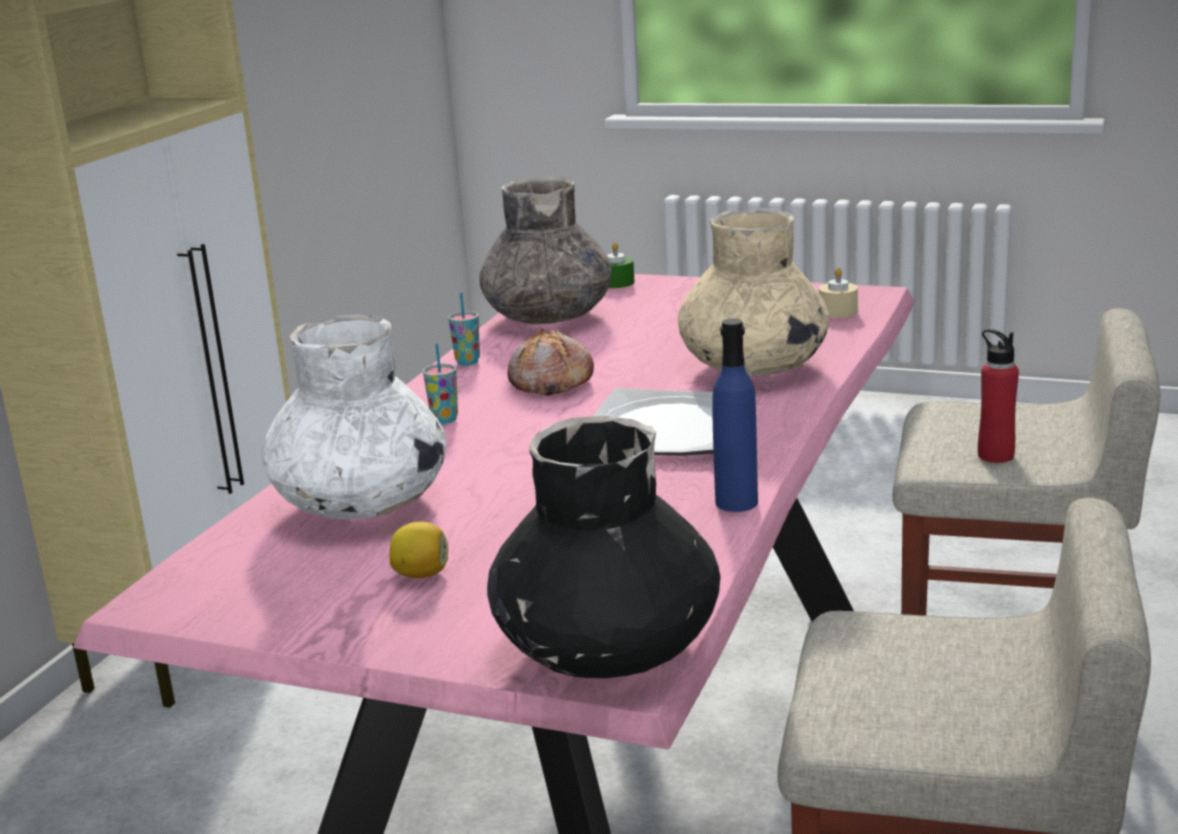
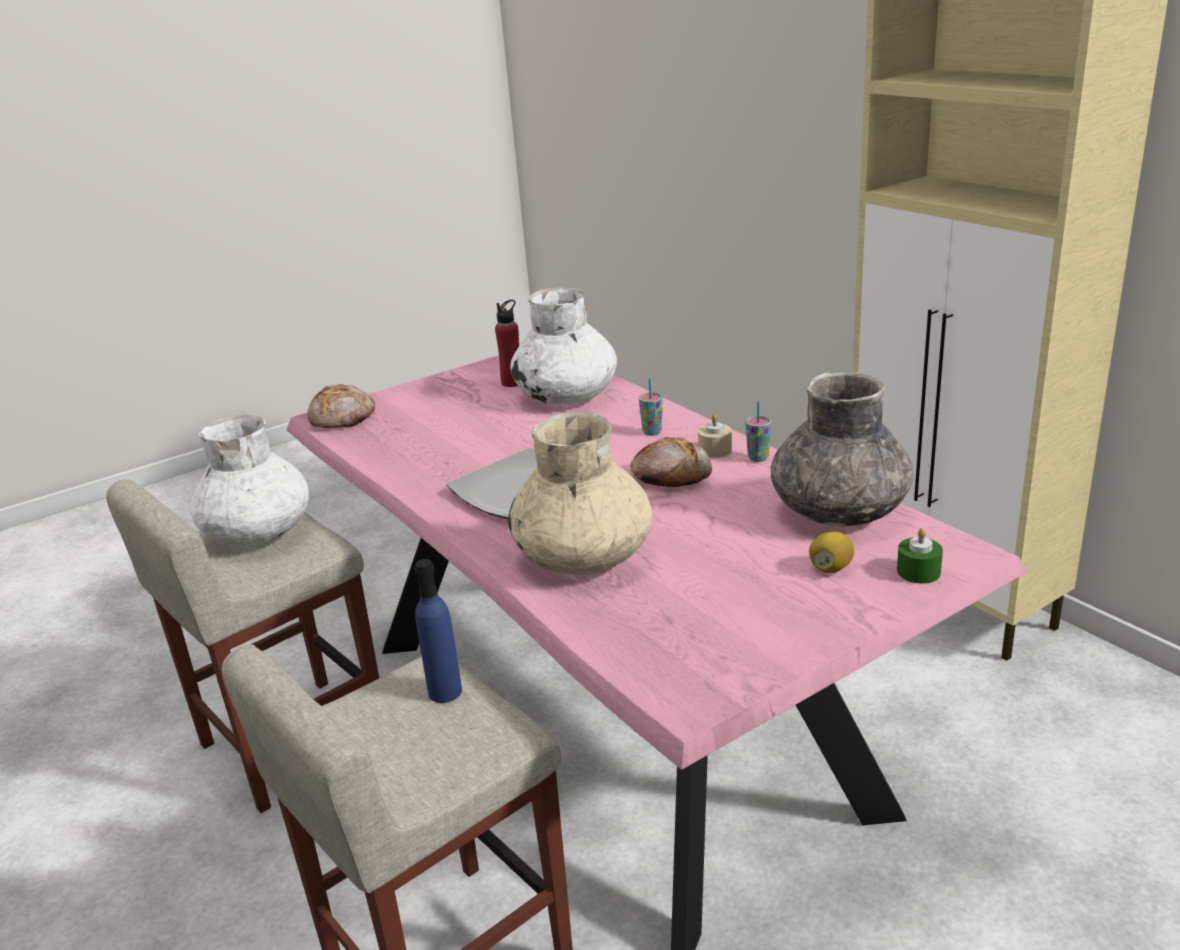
camera: 125 degrees right, 5 degrees up
lemon [389,522,448,578] -> lemon moved to [809,532,854,573]
black vase [487,416,720,678] -> bread [307,384,375,428]
blue bottle [712,318,758,512] -> blue bottle moved to [414,559,462,703]
beige candle [819,267,858,318] -> beige candle moved to [698,414,732,458]
red bottle [978,329,1019,463] -> red bottle moved to [495,299,519,387]
none -> white vase [190,415,309,546]

